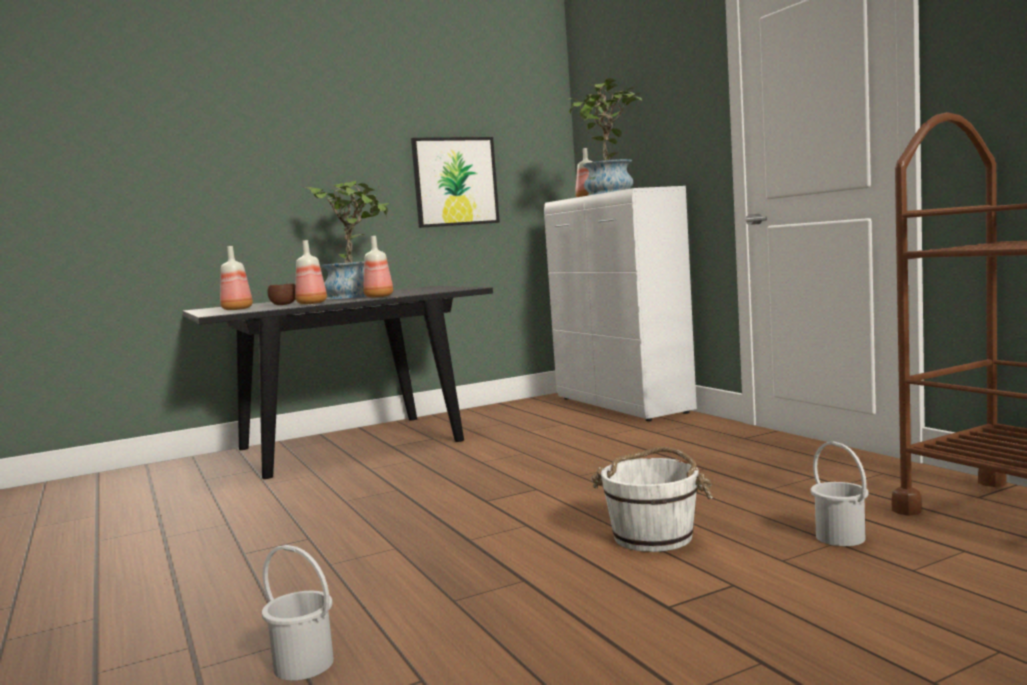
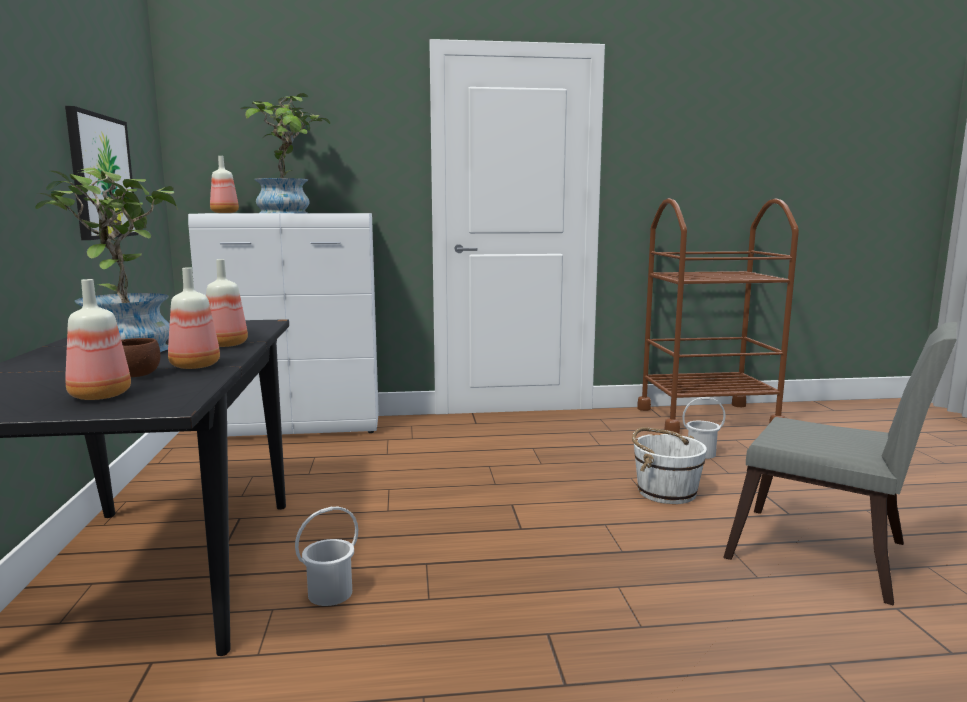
camera: 70 degrees left, 5 degrees up
white bucket [262,545,334,681] -> white bucket moved to [295,507,358,606]
none -> grey chair [723,322,957,605]

